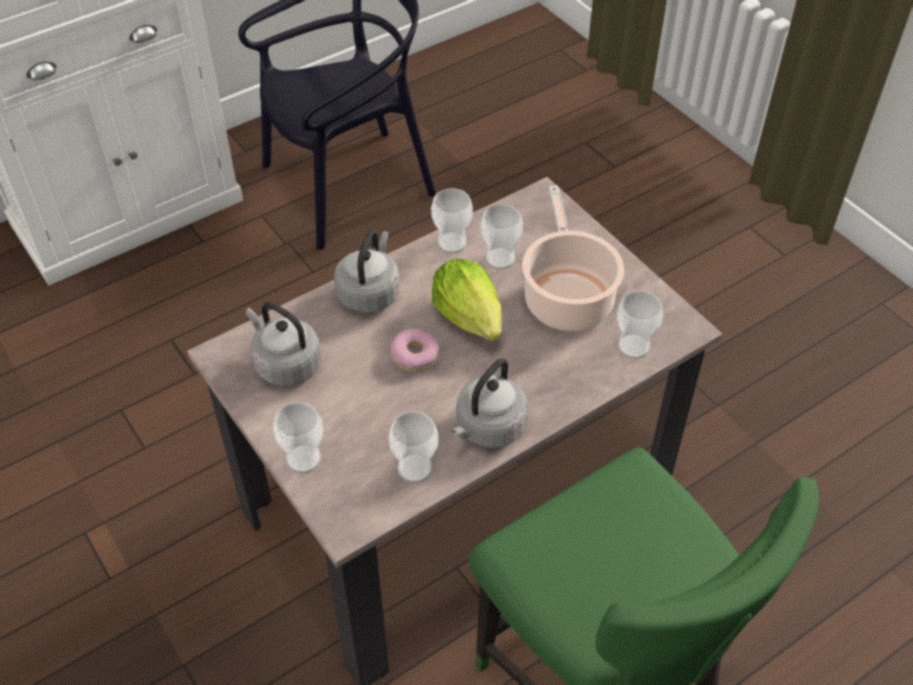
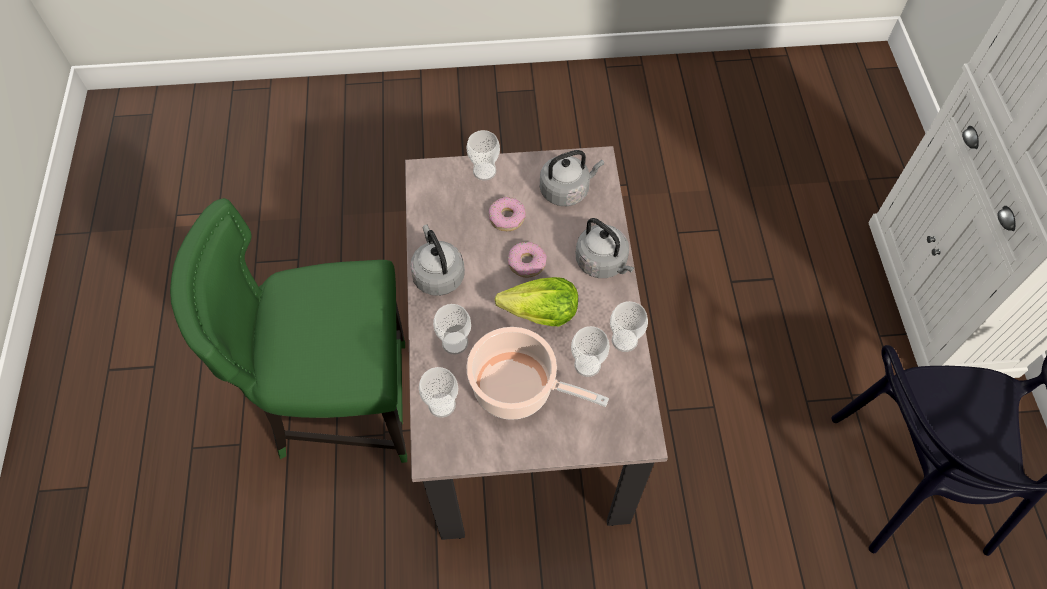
camera: 120 degrees right, 10 degrees up
cup [389,411,438,483] -> cup moved to [433,304,471,355]
none -> donut [489,197,526,231]

